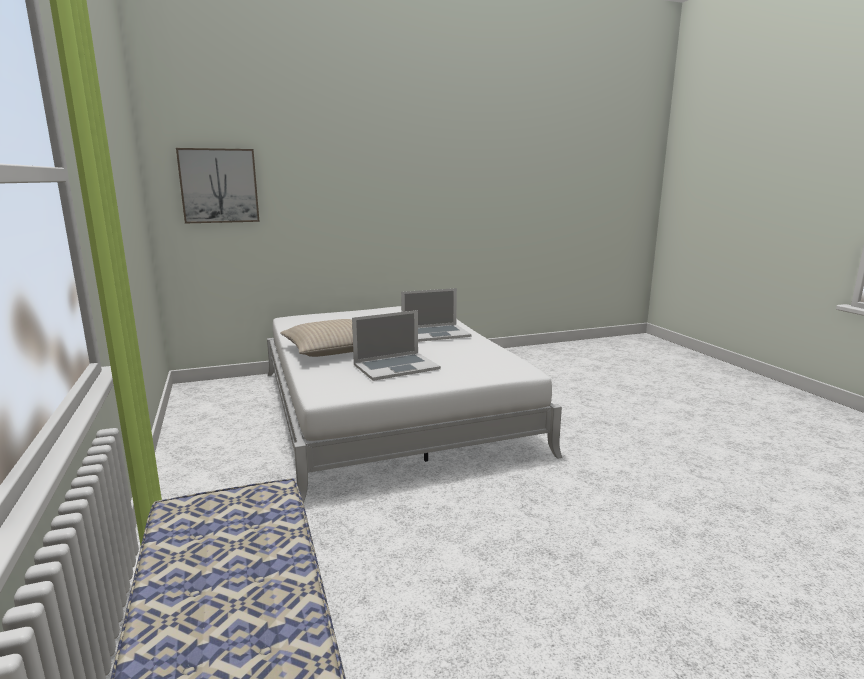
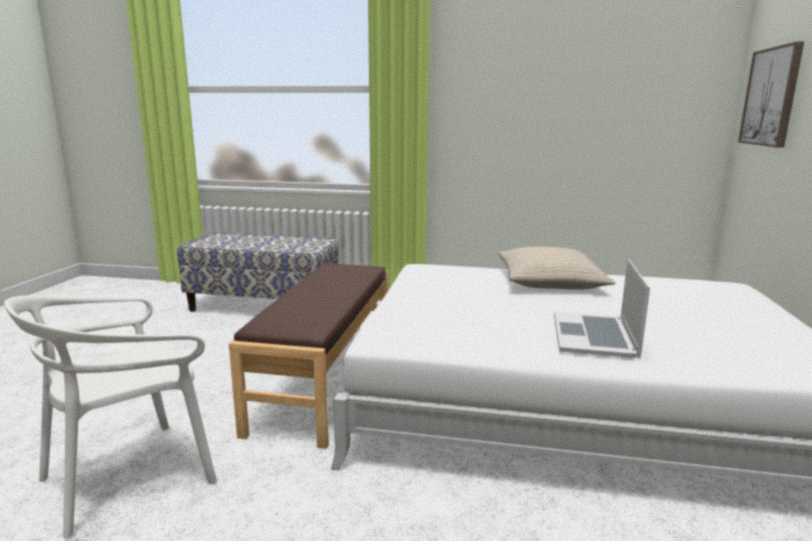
camera: 120 degrees right, 0 degrees up
laptop [352,310,441,381] -> none
none -> white chair [4,295,217,538]
none -> brown bench [229,264,388,449]

